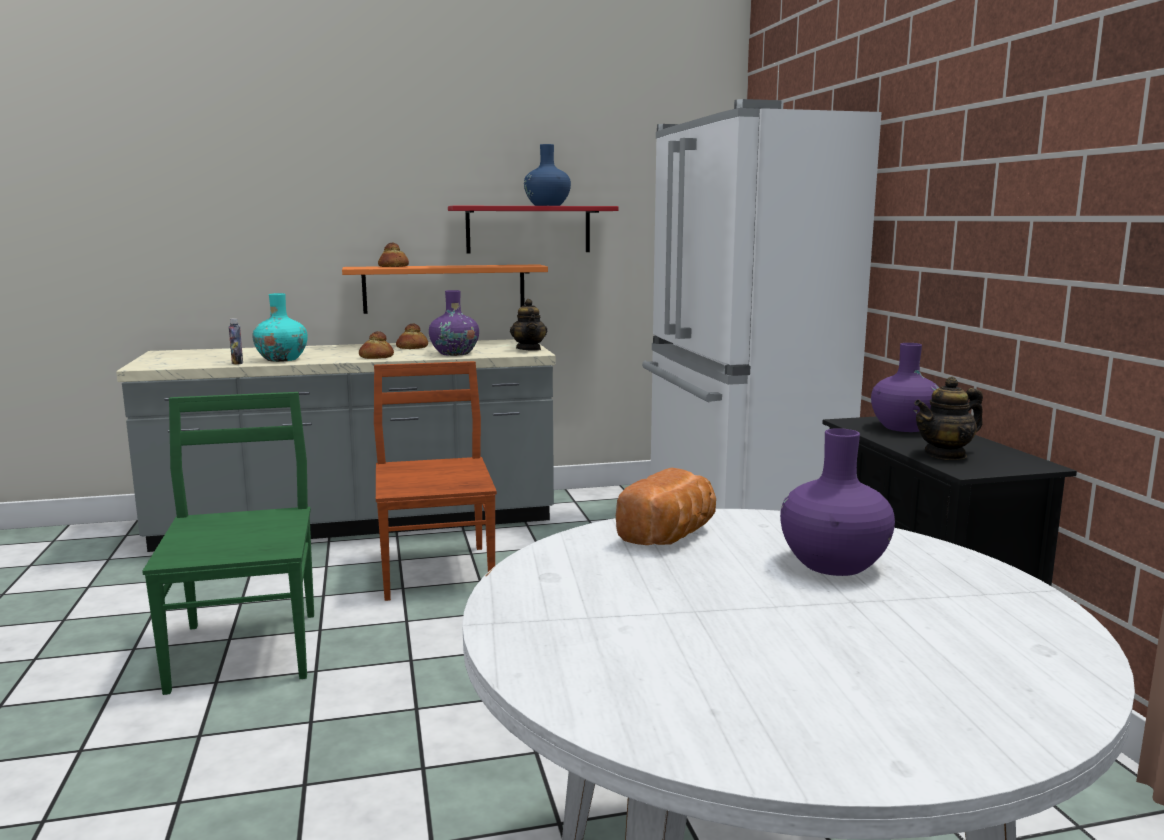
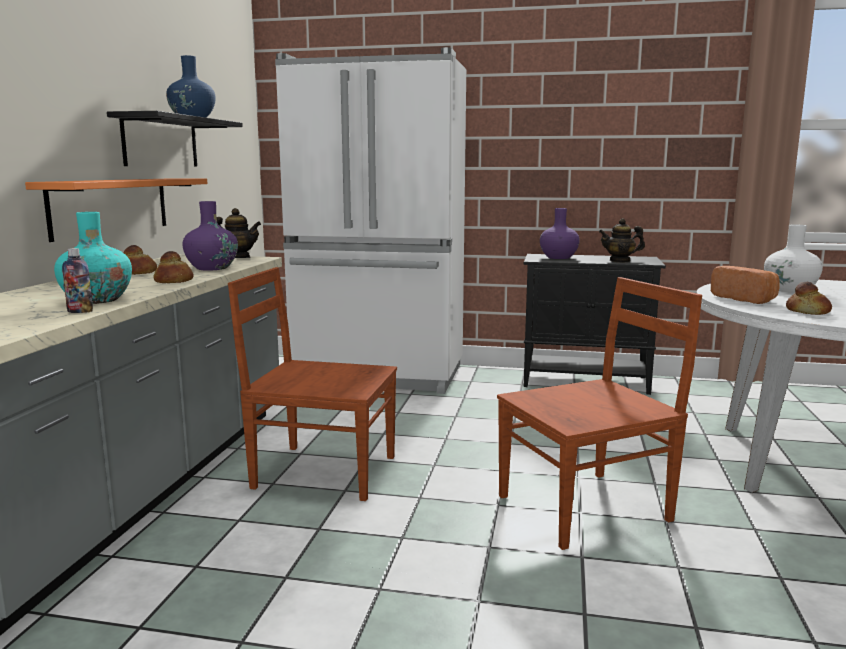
camera: 65 degrees left, 0 degrees up
green chair [142,392,314,695] -> none
bread [378,242,409,267] -> bread moved to [786,282,832,315]
red shelf [448,206,619,253] -> black shelf [107,111,243,167]
purple vase [780,428,895,576] -> white vase [764,224,823,293]
teapot [914,377,983,460] -> teapot turned 90 degrees clockwise [599,219,645,262]
none -> brown chair [497,277,702,550]

